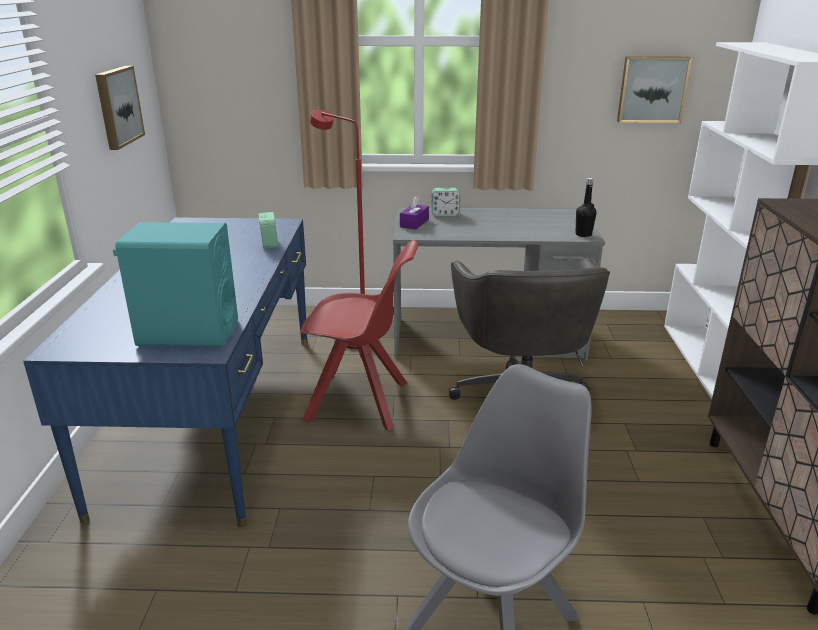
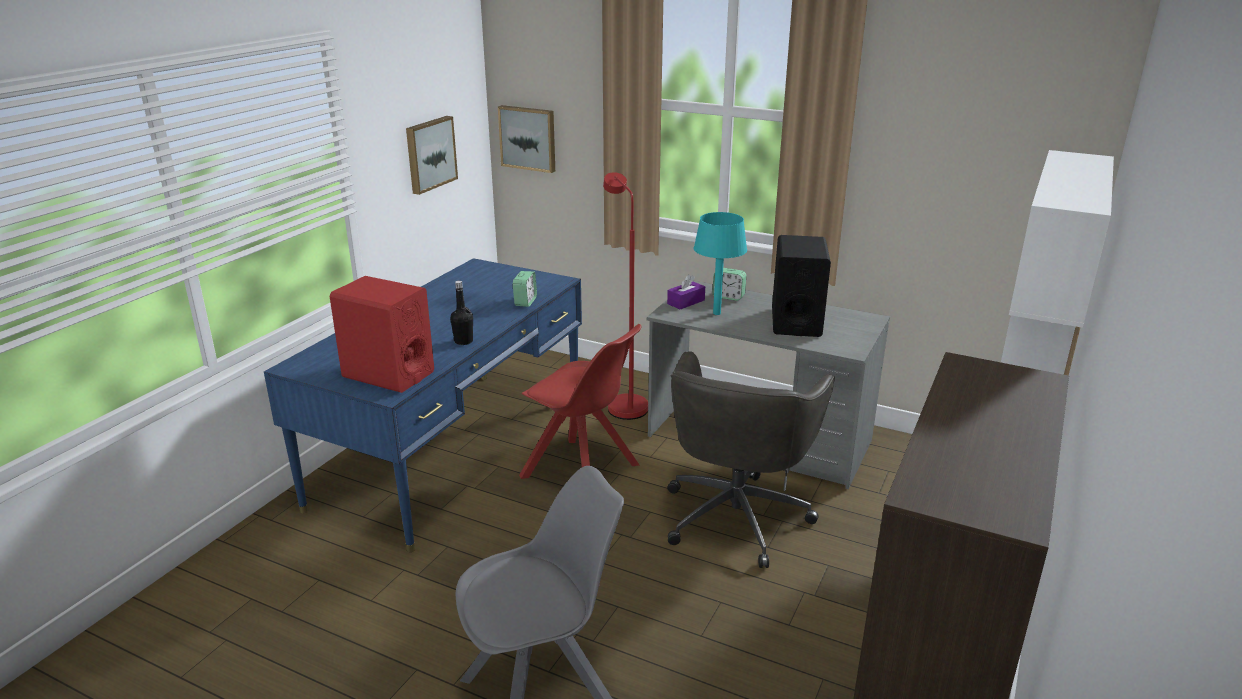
camera: 25 degrees right, 0 degrees up
turquoise speaker [113,222,238,347] -> red speaker [330,276,434,393]
black bottle [576,178,597,237] -> black bottle moved to [450,281,473,345]
picture [617,56,692,123] -> picture moved to [498,105,555,173]
none -> turquoise table lamp [693,212,747,315]
none -> black speaker [772,235,831,337]

